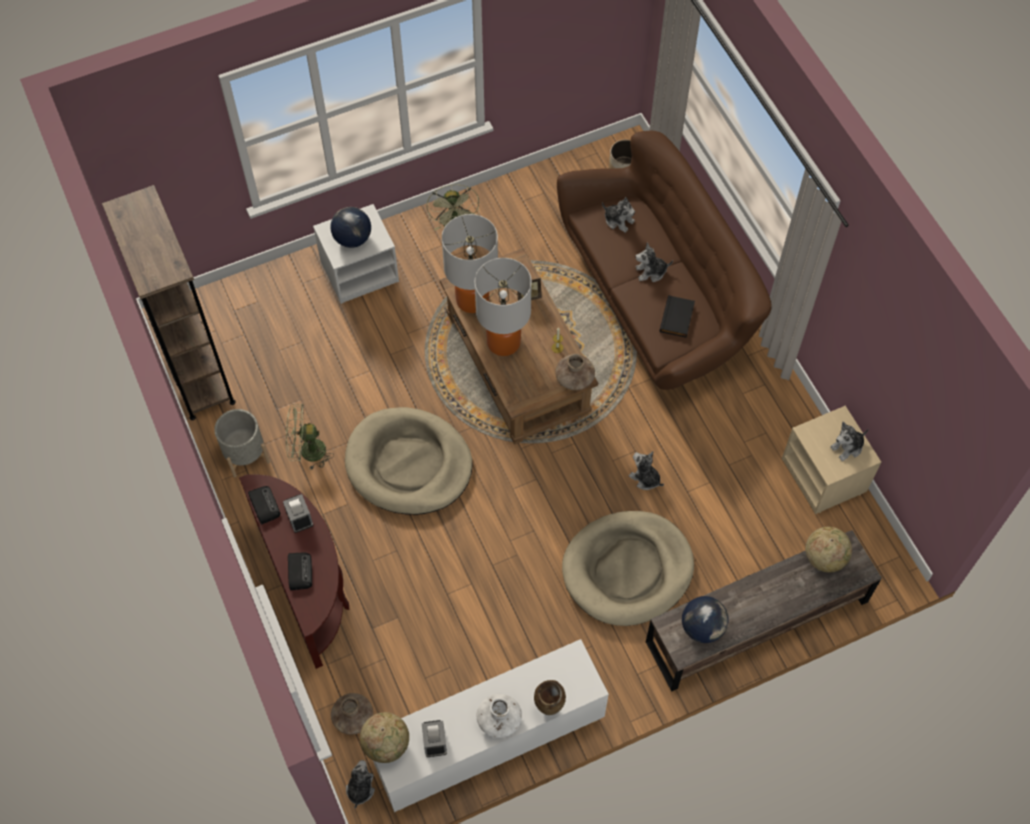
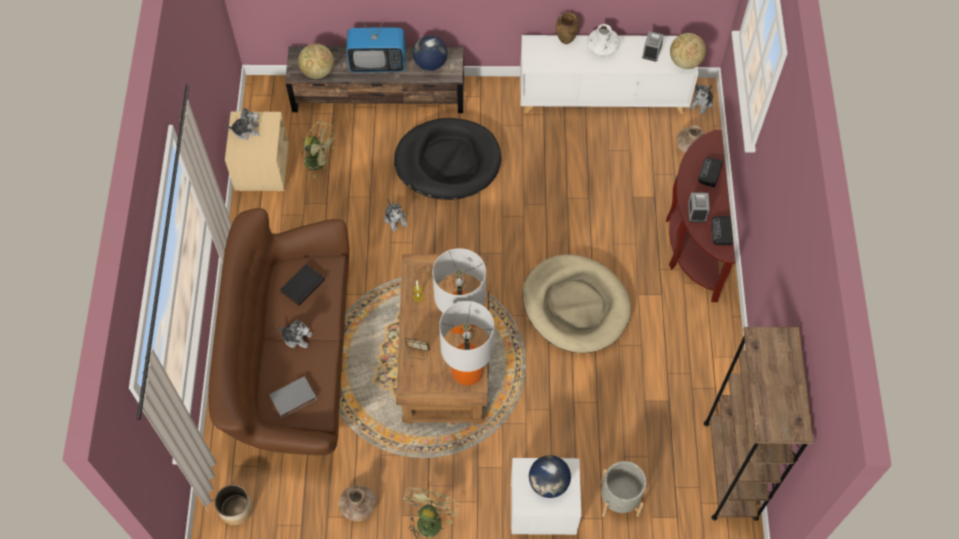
camera: 155 degrees left, 0 degrees up
grey planter [214,409,270,477] -> grey planter moved to [600,461,646,517]
green fan [286,404,334,471] -> green fan moved to [302,121,336,178]
brown vase [556,354,595,390] -> brown vase moved to [339,485,376,521]
beige dog bed [562,511,694,626] -> black dog bed [394,118,502,200]
plush toy [602,197,635,233] -> grey book [269,376,317,418]
none -> television [346,19,406,72]

